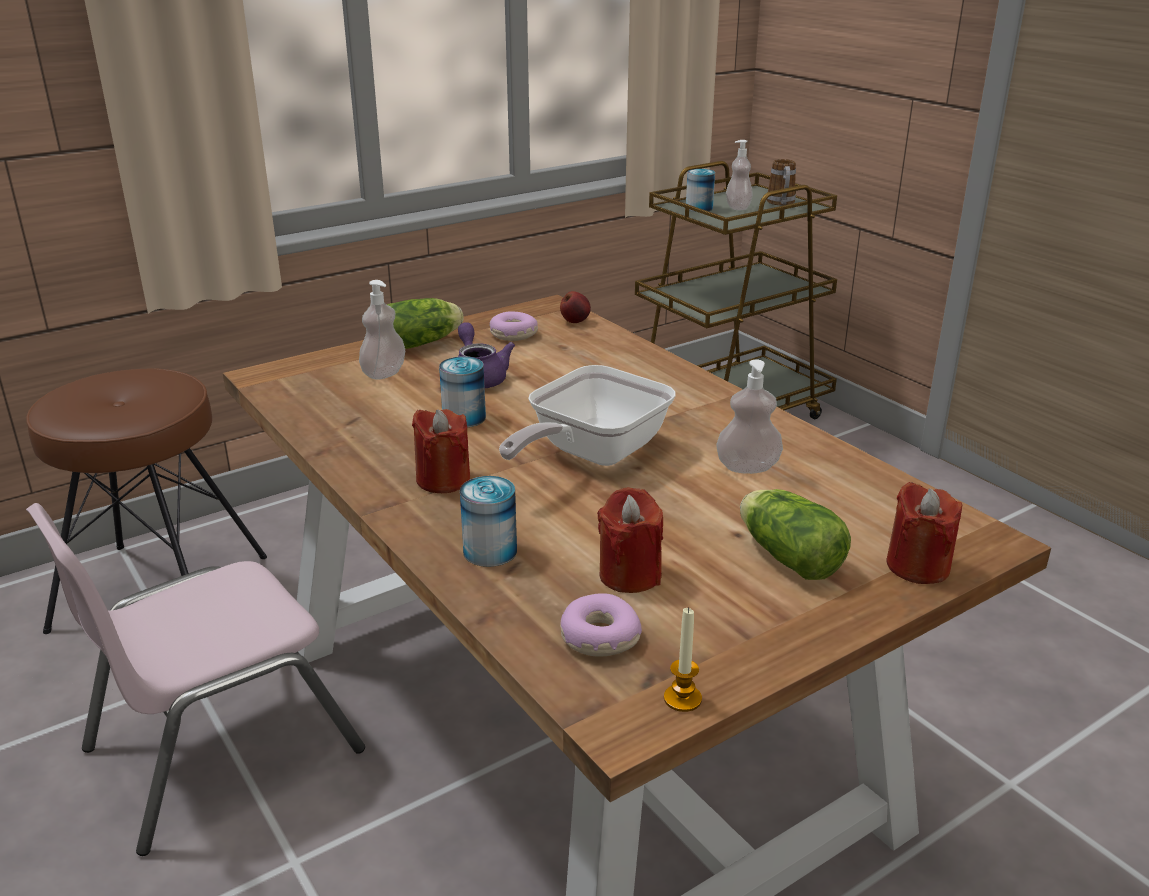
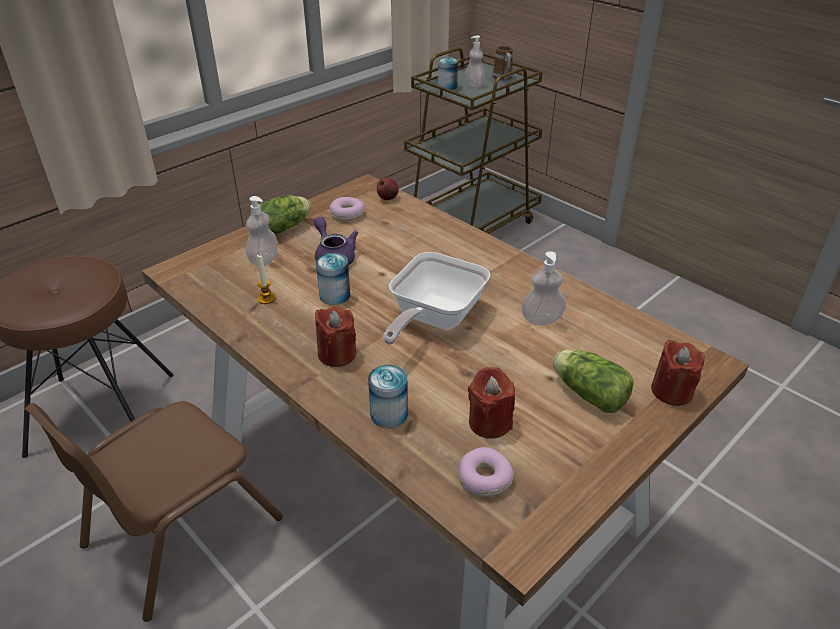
camera: 10 degrees left, 10 degrees up
pink chair [26,503,365,856] -> brown chair [24,401,283,622]
candle [664,607,702,712] -> candle moved to [257,255,276,304]

